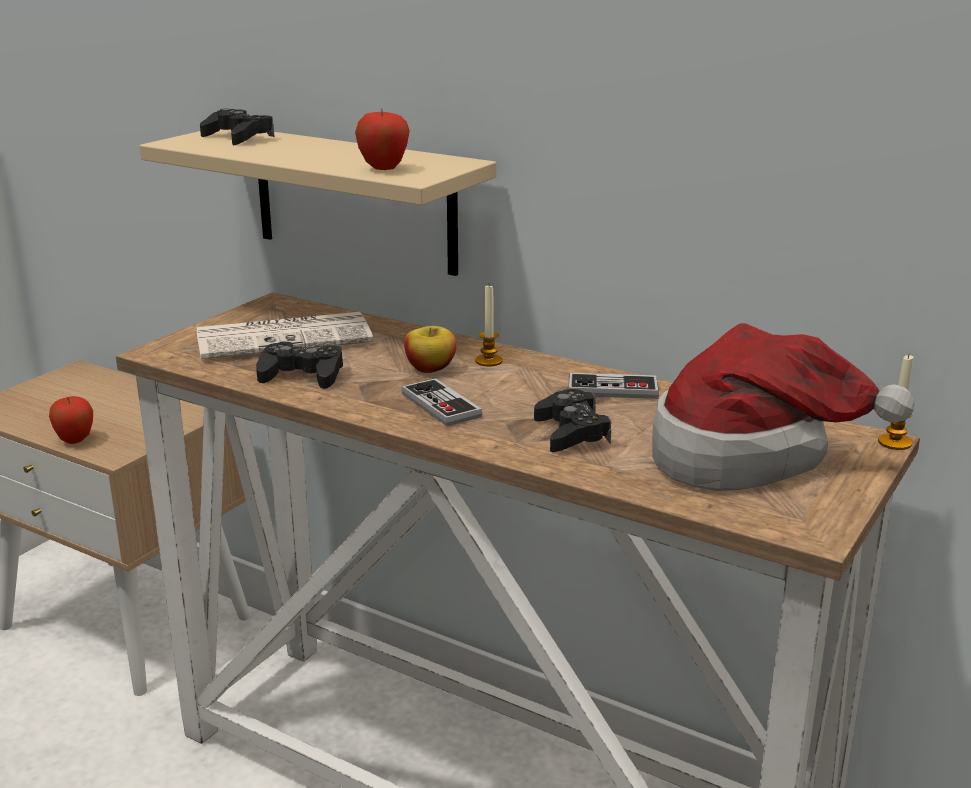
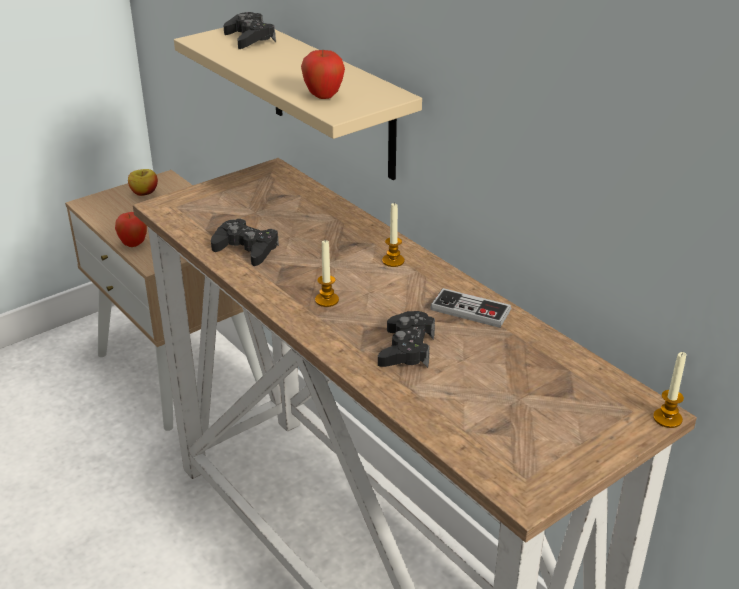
camera: 20 degrees right, 10 degrees up
newspaper [196,312,373,359] -> none
game controller [401,378,482,426] -> candle [315,240,339,307]
apple [404,326,457,373] -> apple moved to [128,169,158,196]
hat [652,323,915,491] -> none

